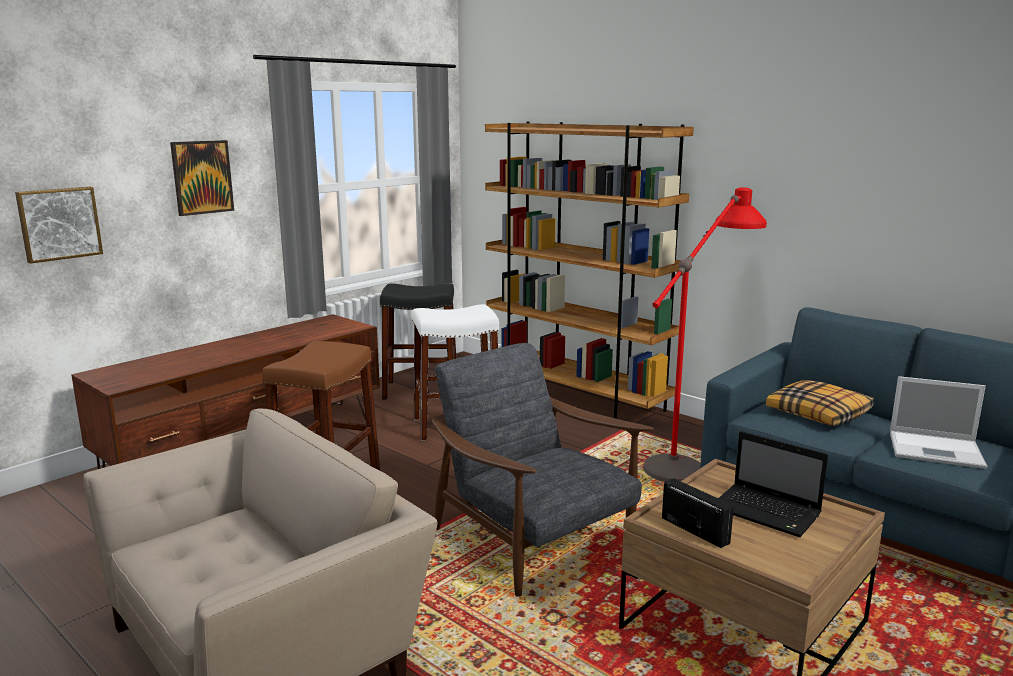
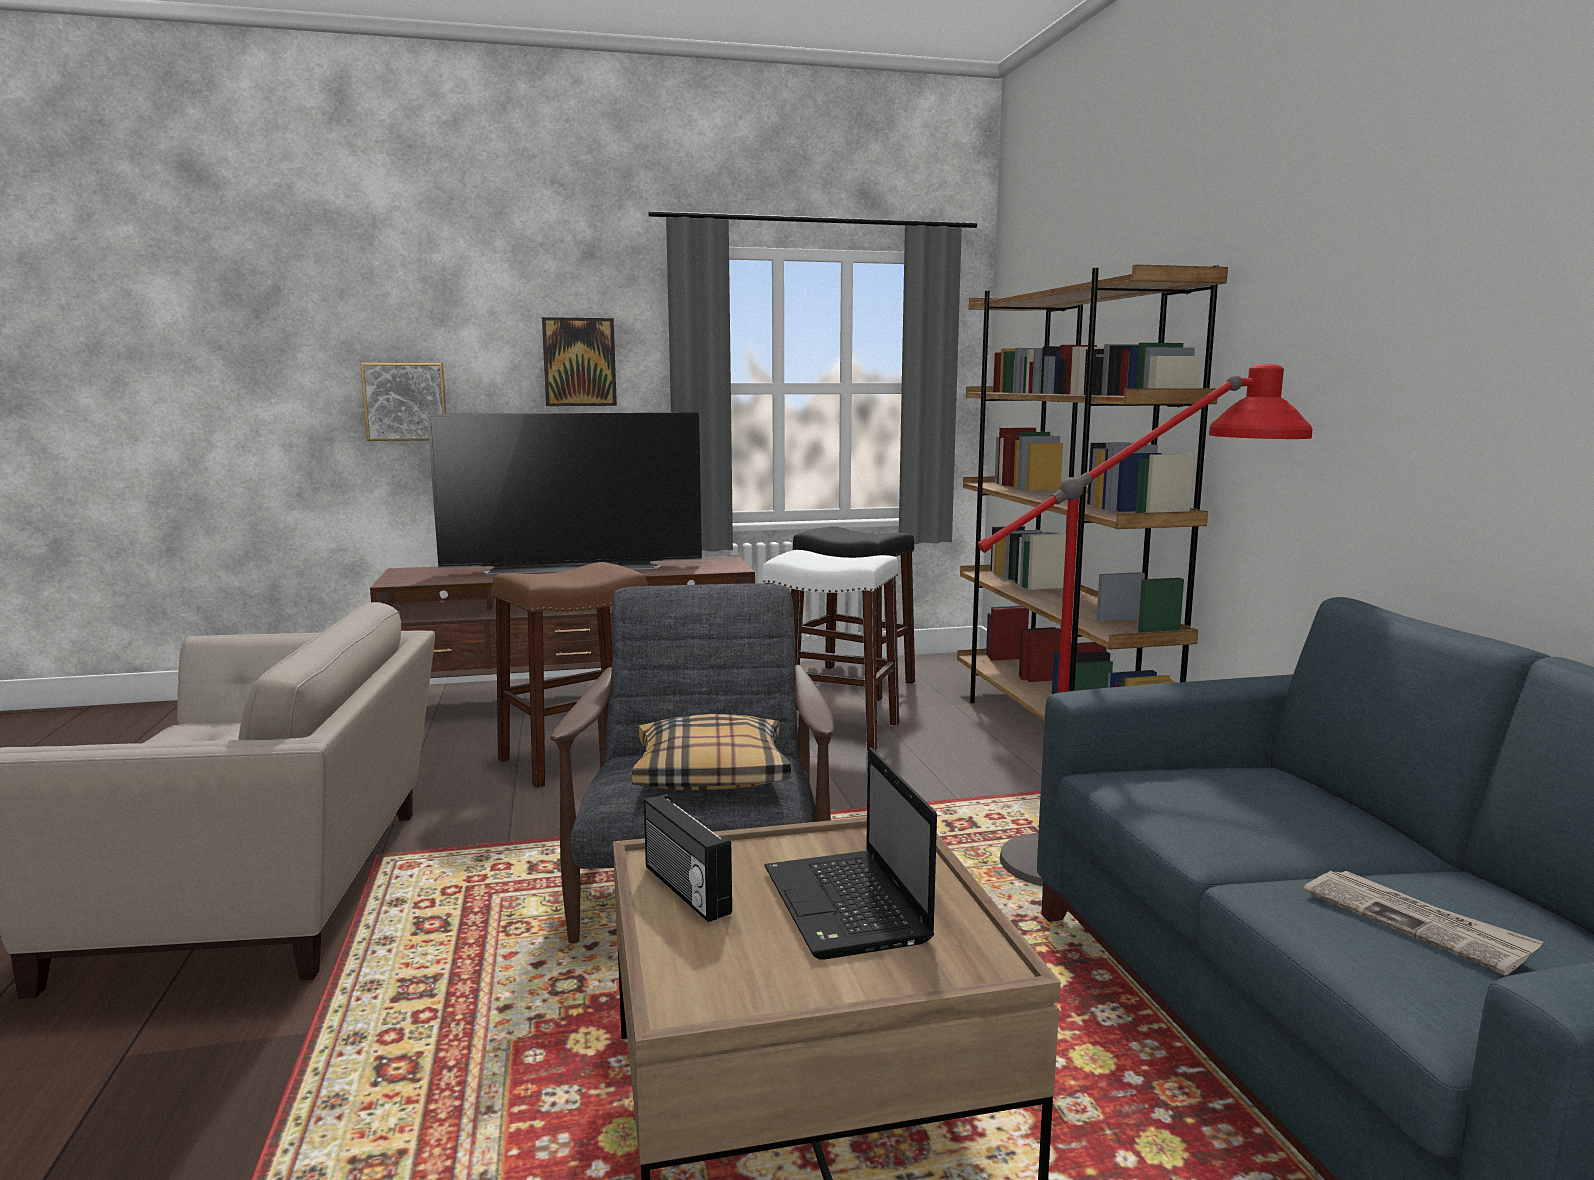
camera: 35 degrees right, 5 degrees down
radio [662,478,734,548] -> radio turned 150 degrees clockwise [644,794,732,922]
pillow [766,380,874,426] -> pillow moved to [632,714,791,790]
laptop [890,376,987,469] -> newspaper [1303,871,1543,975]
none -> television [427,412,702,574]

